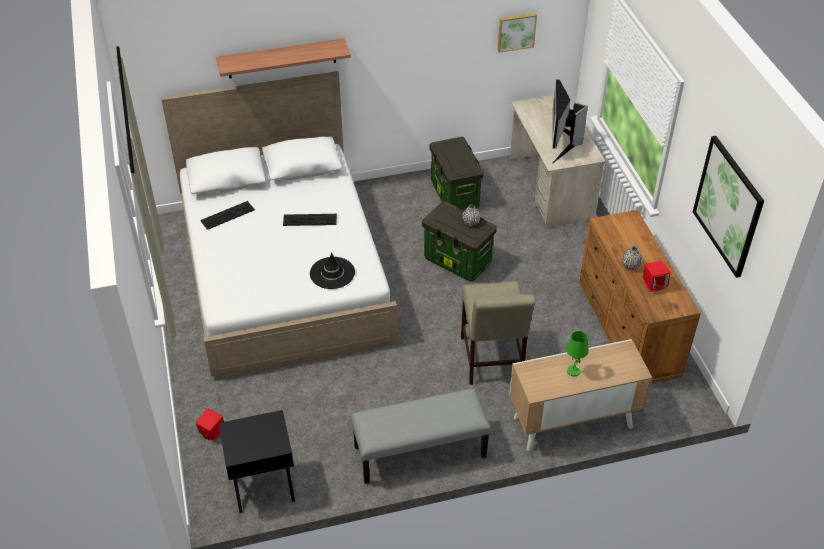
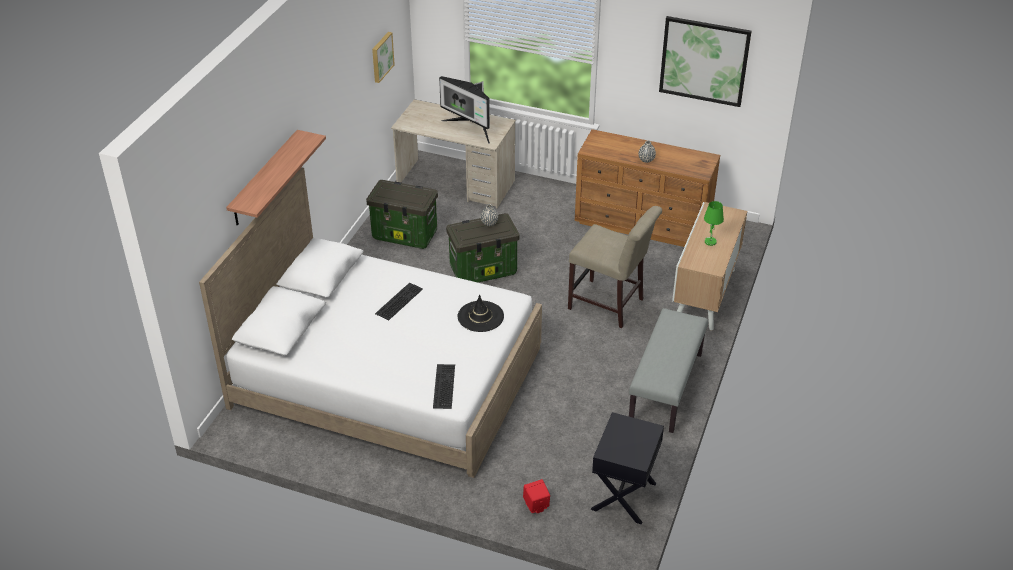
camera: 55 degrees left, 5 degrees down
keyboard [200,201,255,230] -> keyboard moved to [433,364,455,409]
red speaker [643,261,671,292] -> none

